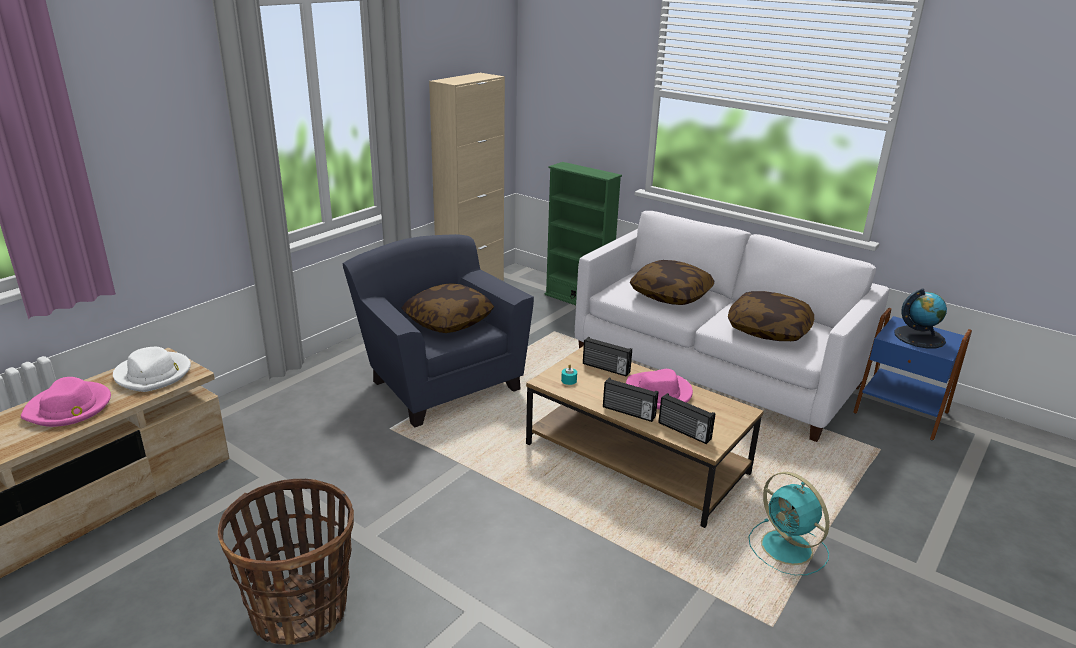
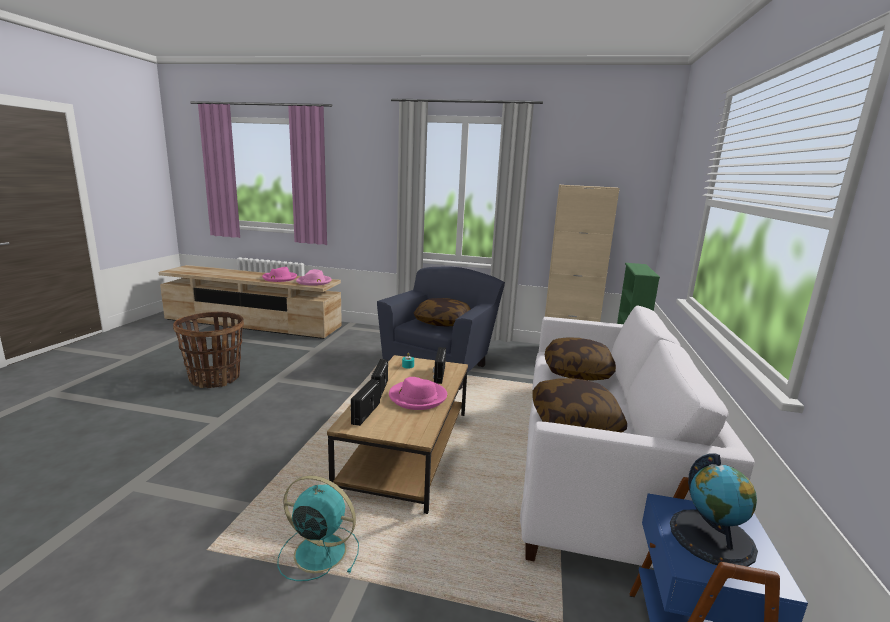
camera: 65 degrees right, 10 degrees down
white hat [113,347,191,392] -> pink hat [296,269,332,286]
turquoise fan [748,472,829,576] -> turquoise fan turned 75 degrees clockwise [278,475,359,581]

